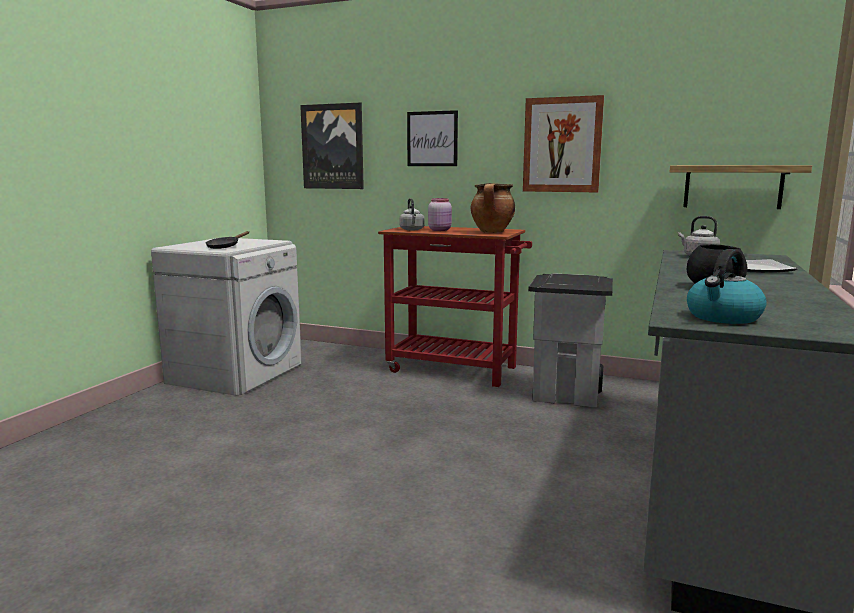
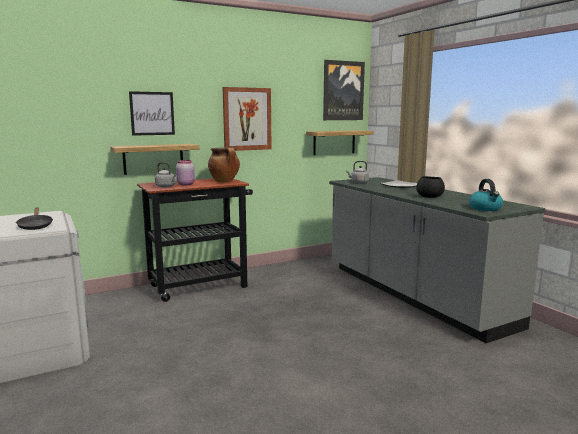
camera: 50 degrees left, 0 degrees up
picture [300,102,364,189] -> picture moved to [323,60,365,120]
red cart [378,226,532,387] -> black cart [137,178,253,302]
grey trash can [528,273,613,407] -> none
none -> shelf [110,144,199,175]

